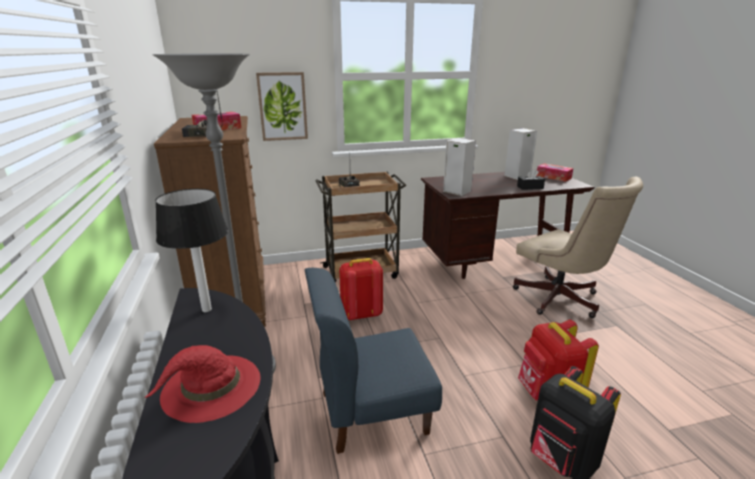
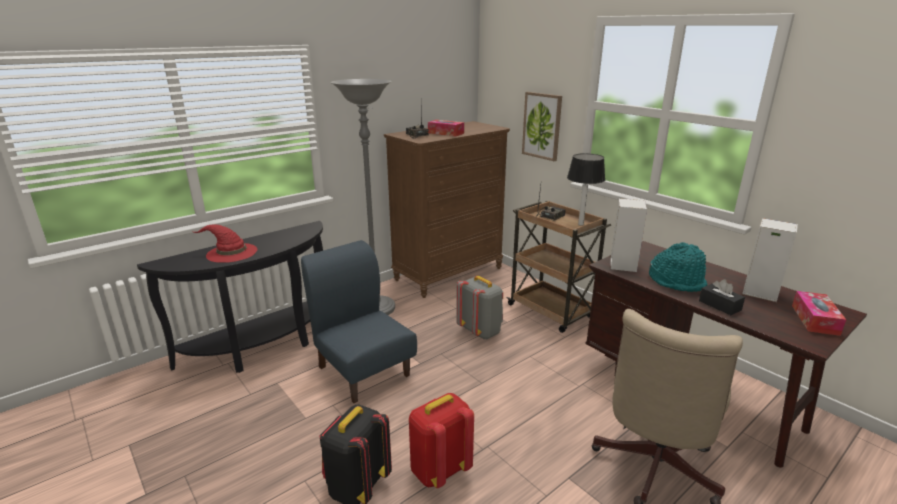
camera: 65 degrees right, 0 degrees up
table lamp [155,189,228,312] -> table lamp moved to [567,153,605,226]
red backpack [339,258,383,321] -> grey backpack [456,276,503,340]
none -> turquoise hat [649,242,707,292]

